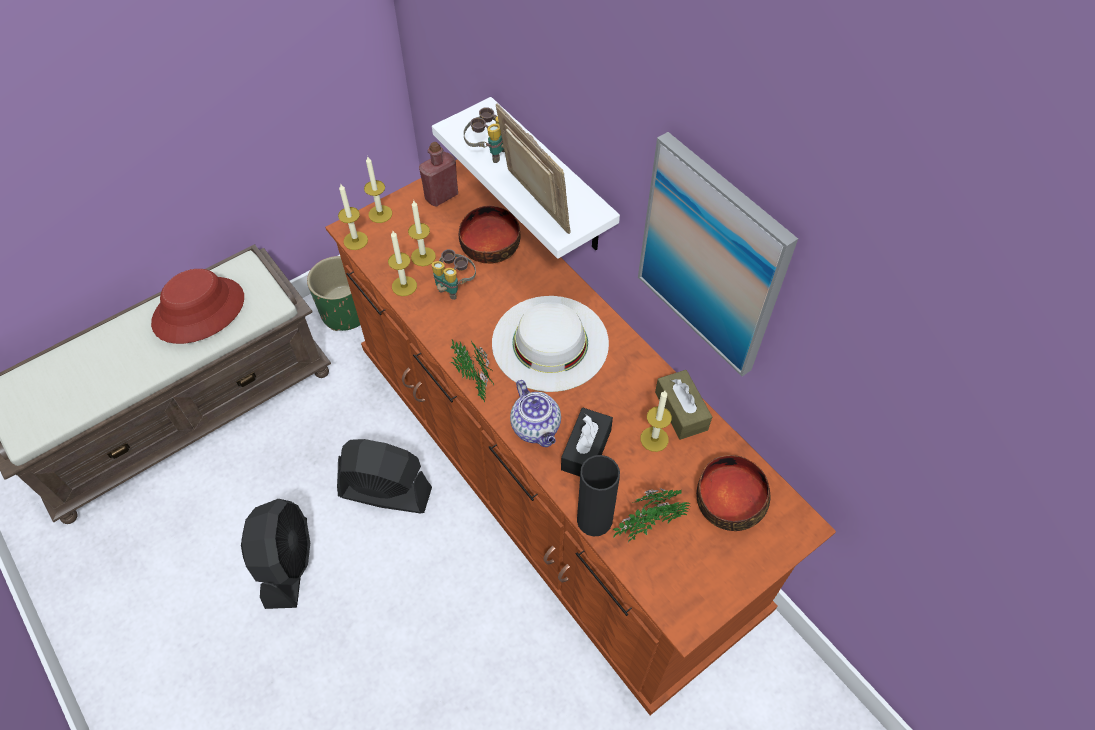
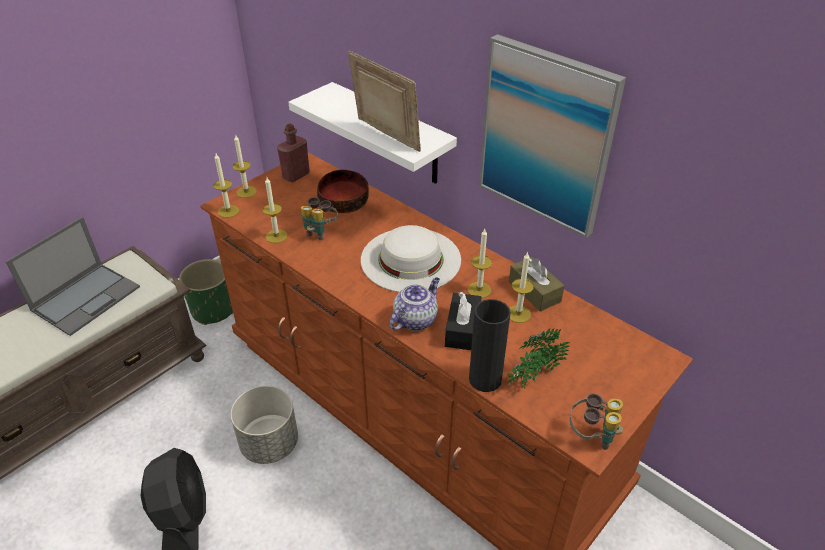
camera: 10 degrees left, 15 degrees down
red hat [151,269,244,344] -> laptop [5,217,140,336]
black fan [337,439,432,513] -> grey planter [231,386,298,464]
candle [408,201,436,266] -> candle moved to [468,229,492,298]
potted plant [450,338,494,403] -> none
binoculars [463,107,505,163] -> binoculars moved to [570,393,623,450]
teapot [510,380,561,447] -> teapot turned 105 degrees counterclockwise [390,277,440,331]
bowl [696,455,770,531] -> none

